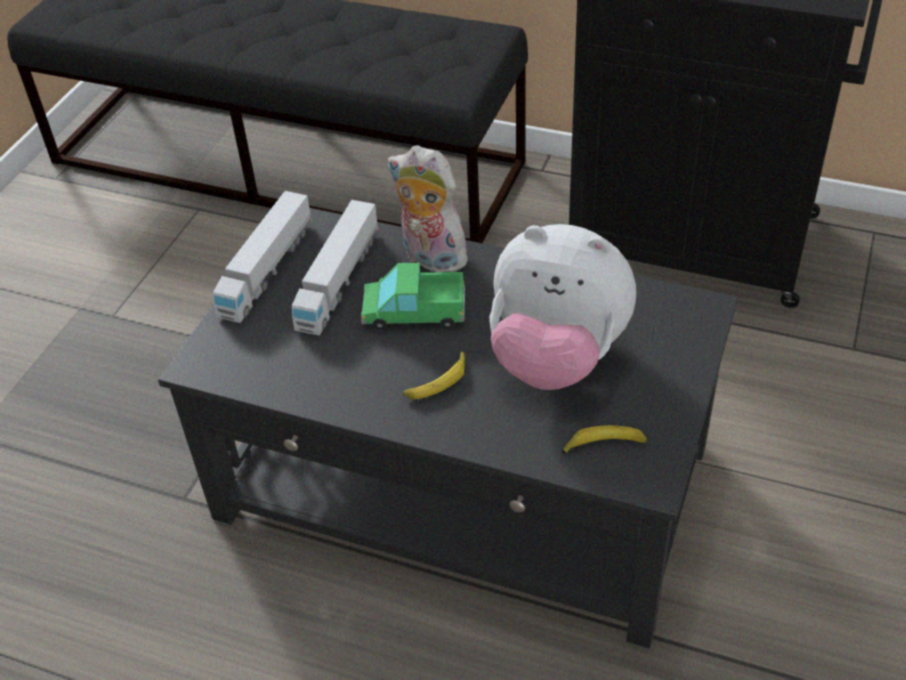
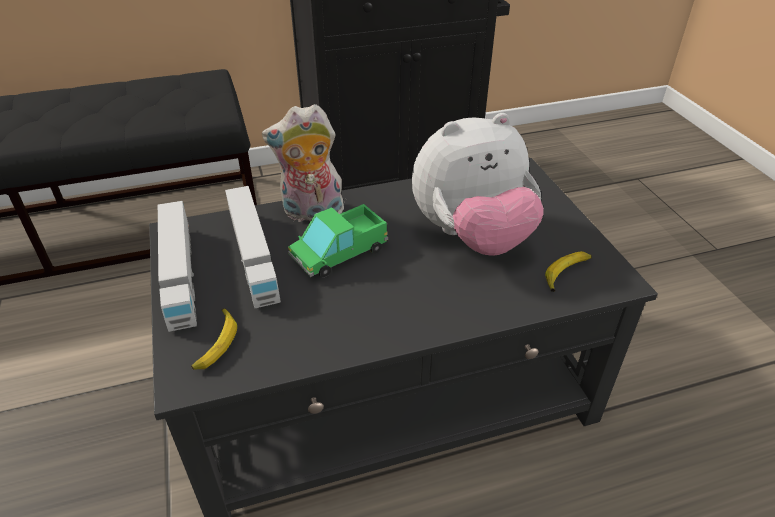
camera: 40 degrees left, 5 degrees down
banana [403,351,465,400] -> banana moved to [191,308,237,370]

